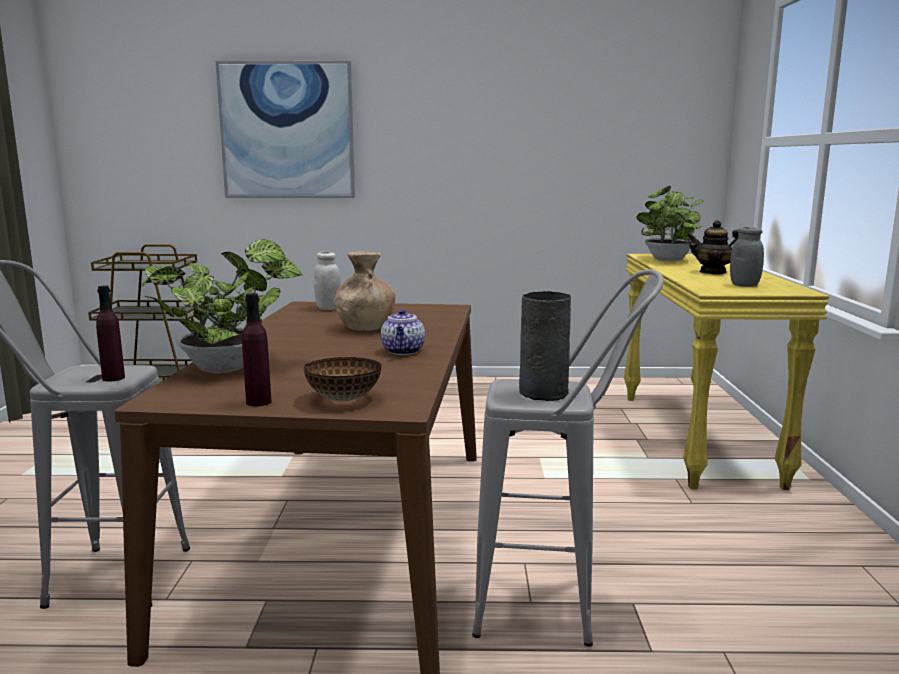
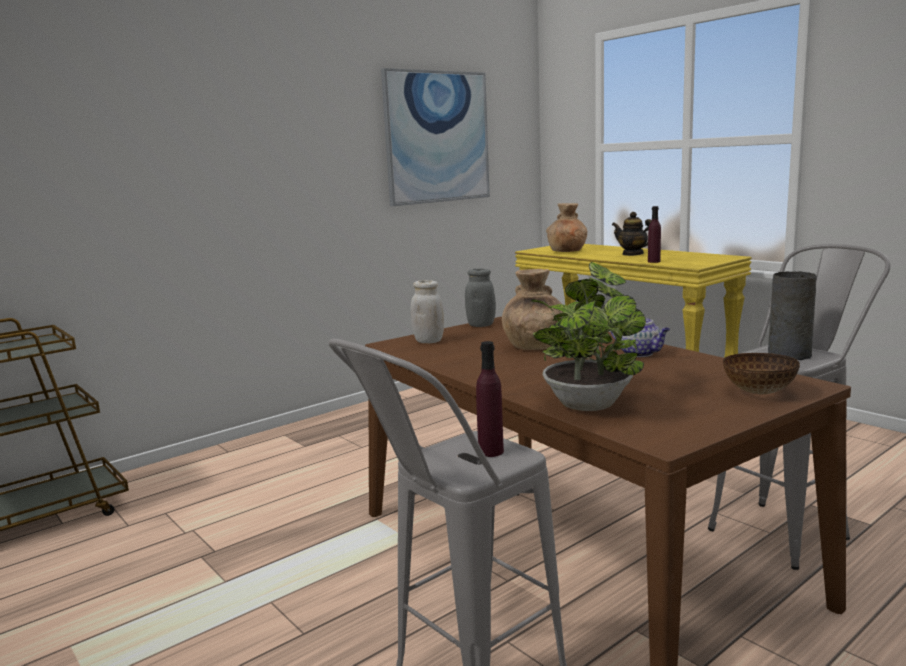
camera: 40 degrees left, 0 degrees up
picture [216,61,355,198] -> picture moved to [381,68,490,206]
purple bottle [242,293,271,406] -> purple bottle moved to [648,206,661,263]
potted plant [636,186,704,261] -> brown vase [546,203,587,252]
teapot [687,220,739,274] -> teapot turned 60 degrees clockwise [612,212,652,256]
grey jar [730,227,764,287] -> grey jar moved to [465,268,496,327]

